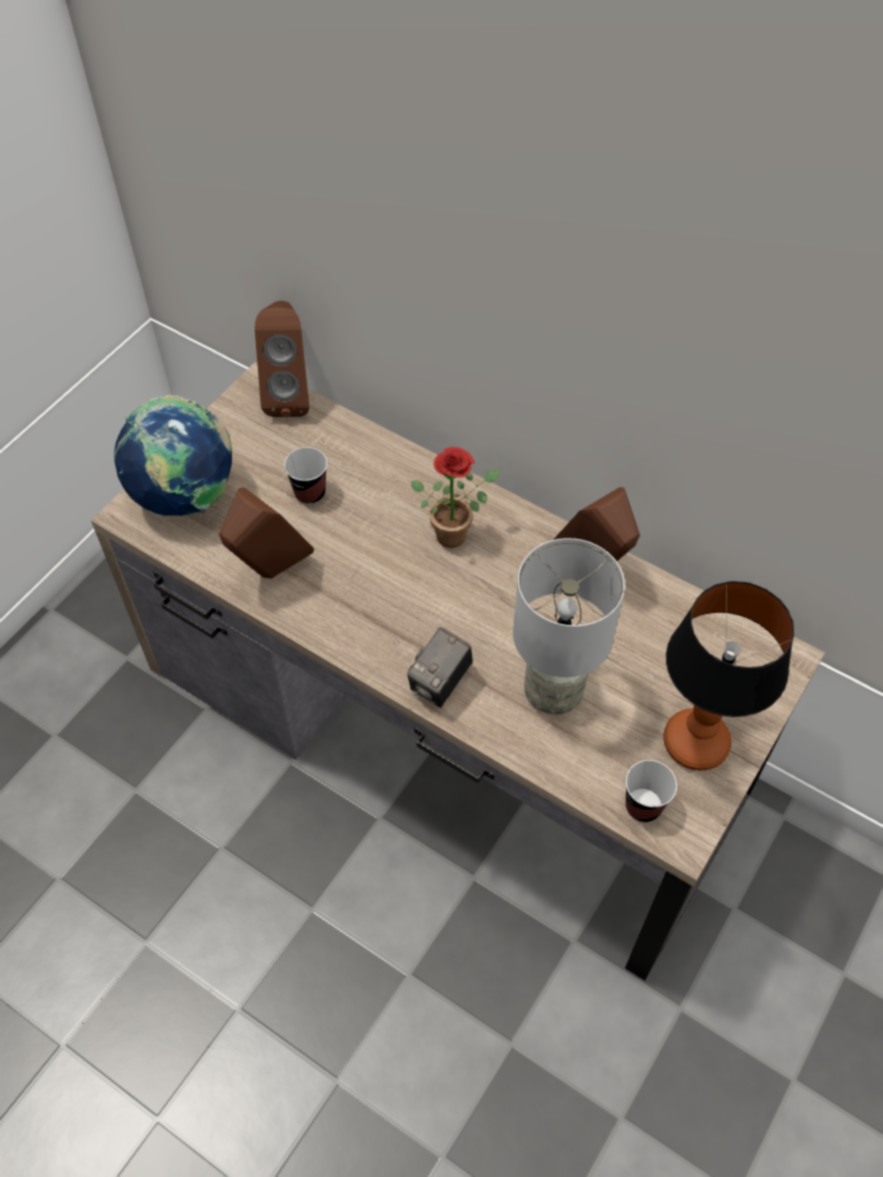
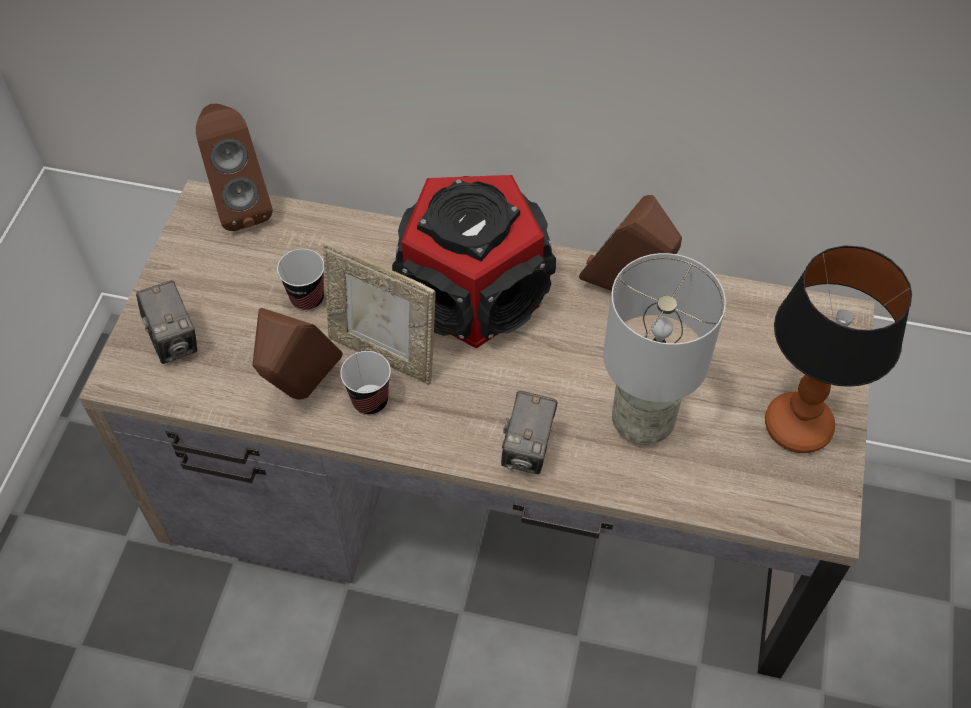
camera: 20 degrees left, 0 degrees up
globe [114,395,232,516] -> camera [136,280,197,364]
potted plant [411,447,500,548] -> speaker [392,175,556,349]
cup [625,760,677,822] -> cup moved to [340,351,391,415]
none -> picture frame [323,241,436,385]

